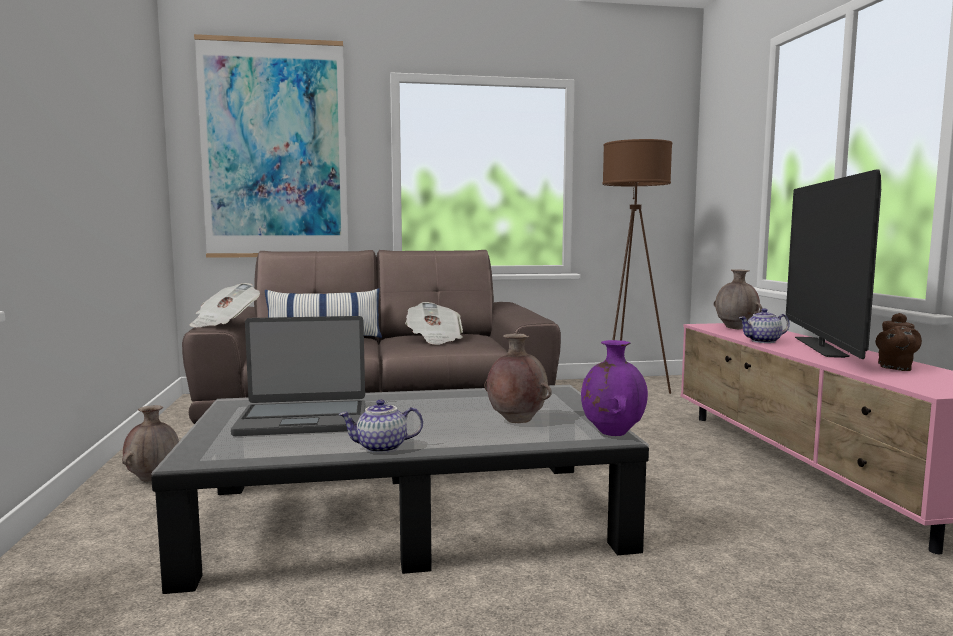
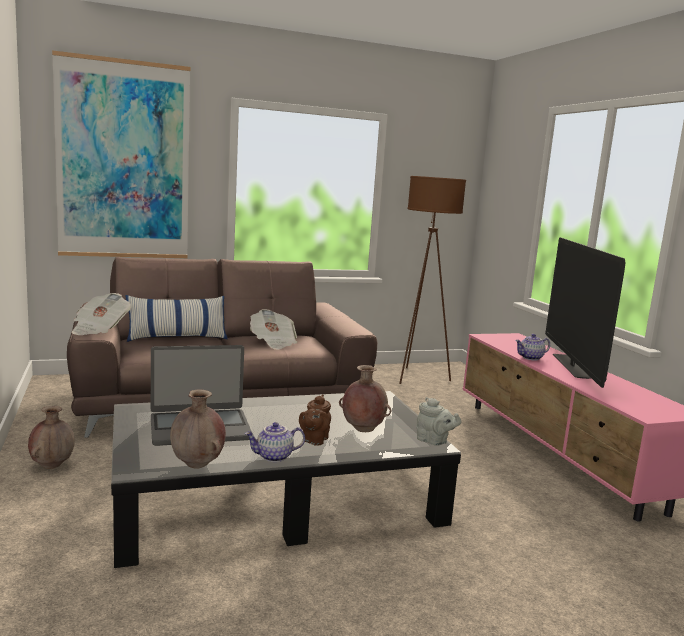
camera: 10 degrees left, 5 degrees up
purple vase [581,340,648,436] -> grey teapot [416,397,461,446]
brown vase [714,269,762,329] -> brown vase moved to [170,390,226,469]
brown teapot [876,313,922,371] -> brown teapot moved to [299,394,331,446]

